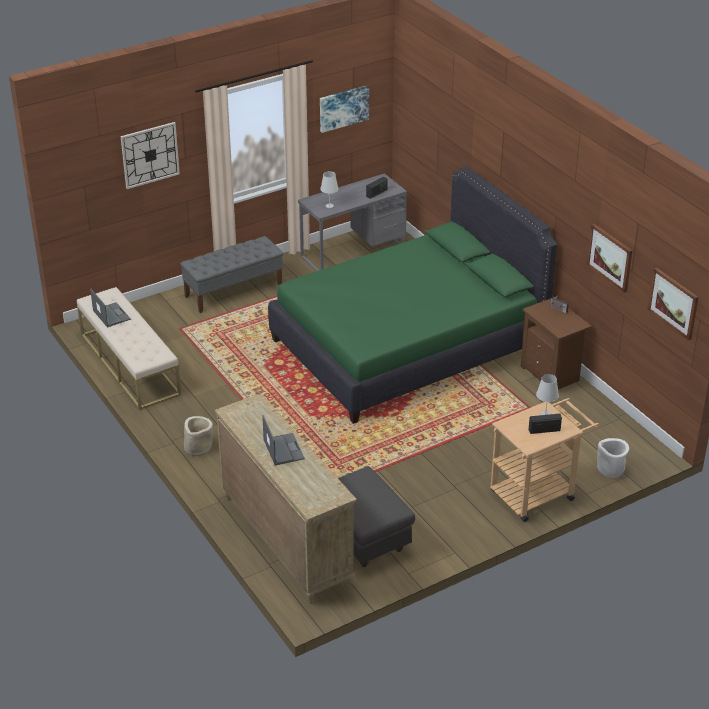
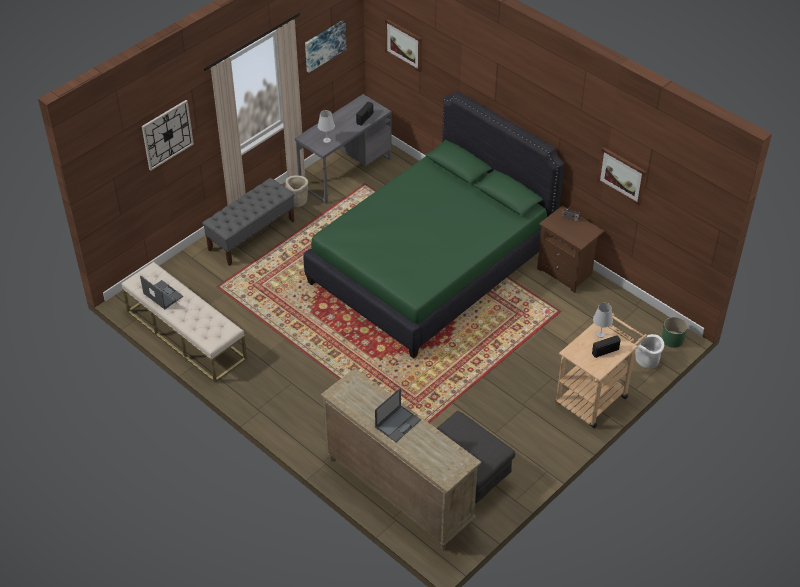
camera: 15 degrees left, 10 degrees up
beige planter [184,416,213,456] -> beige planter moved to [285,175,308,207]
laptop [262,415,305,465] -> laptop turned 75 degrees clockwise [375,388,421,442]
picture [647,267,699,340] -> picture moved to [385,18,422,72]
none -> green planter [662,317,687,348]

